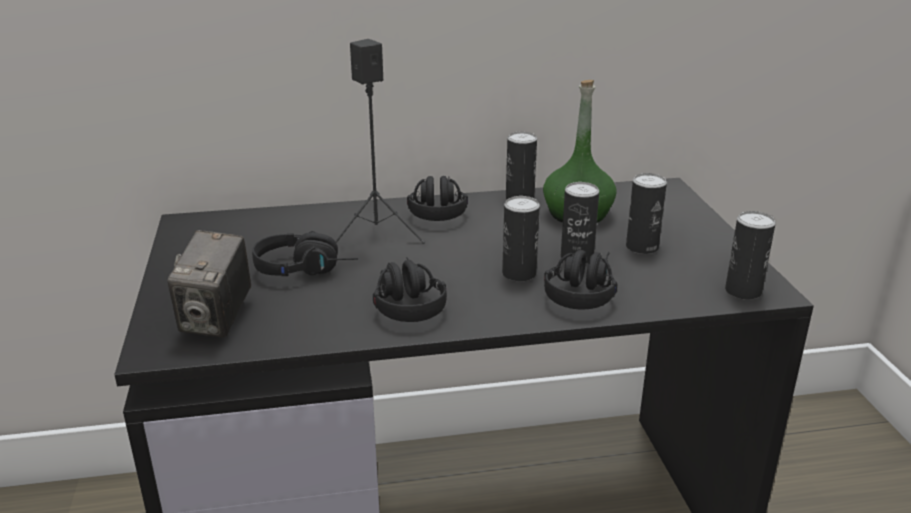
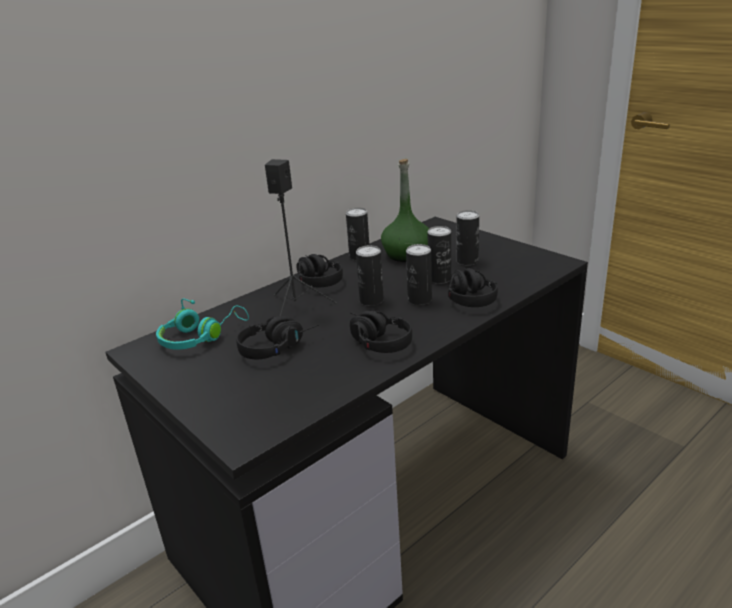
camera: 30 degrees left, 0 degrees up
camera [168,230,251,338] -> none
can [725,211,776,300] -> can moved to [356,245,384,306]
none -> turquoise headphones [156,298,249,350]

